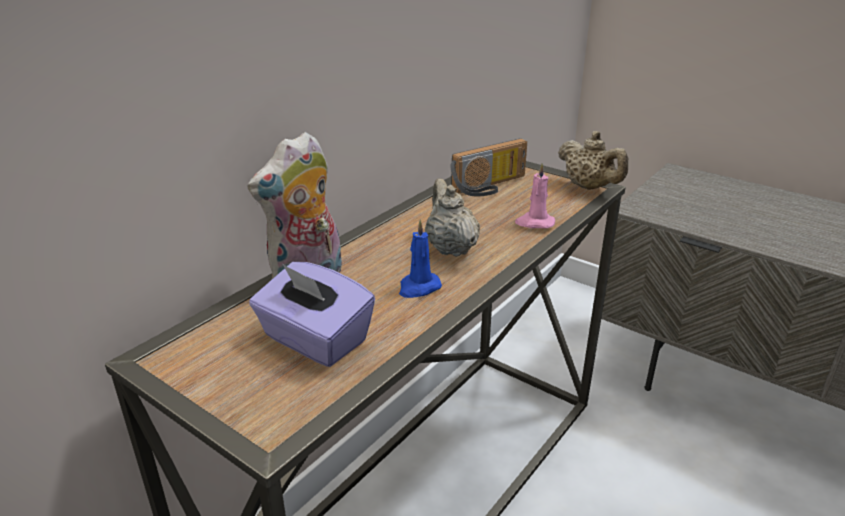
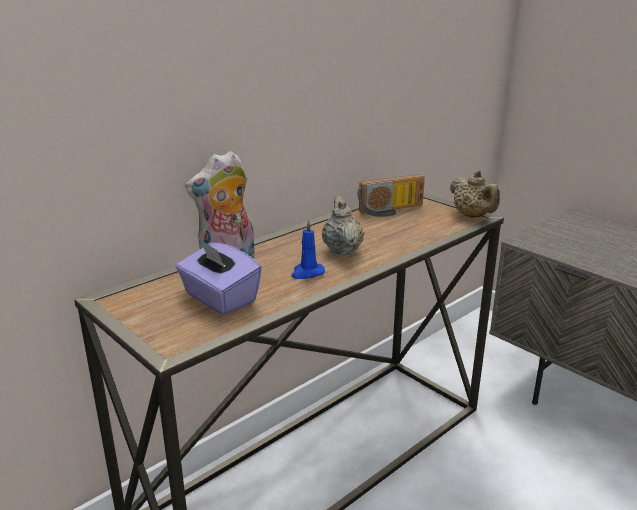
camera: 10 degrees right, 5 degrees down
pink candle [515,163,555,229] -> none

